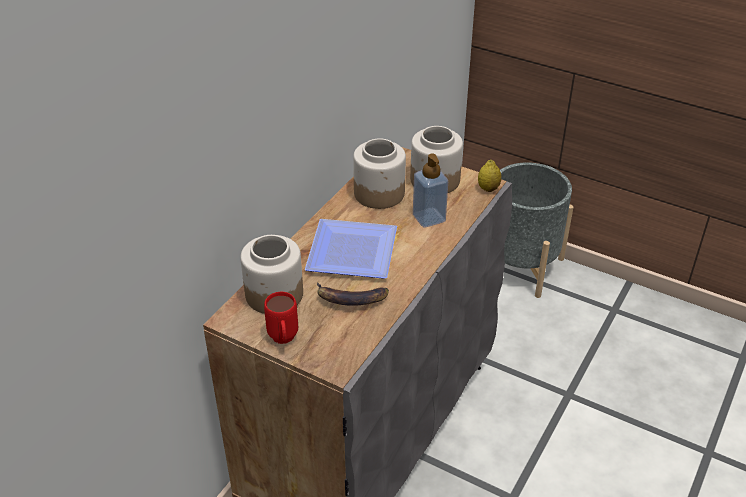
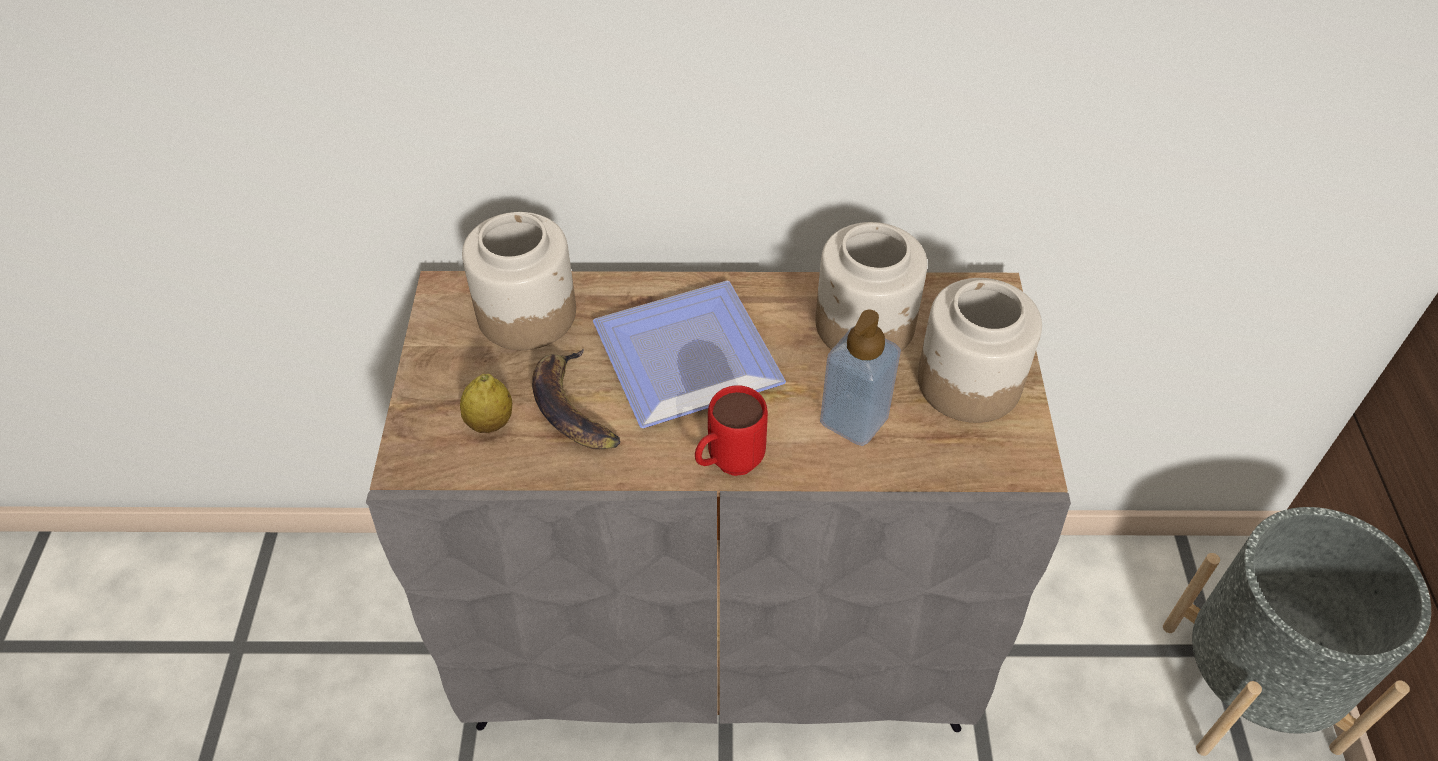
camera: 60 degrees right, 10 degrees up
red mug [264,292,298,344] -> red mug moved to [695,385,768,476]
lemon [478,160,501,192] -> lemon moved to [460,374,512,433]

